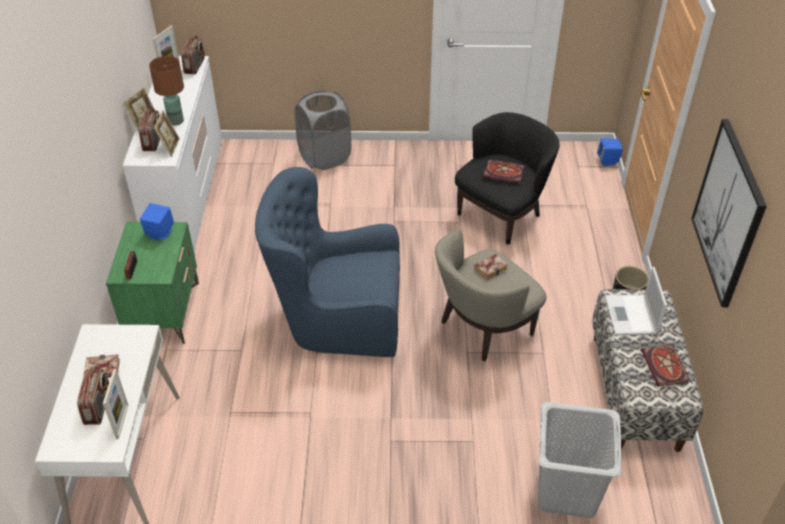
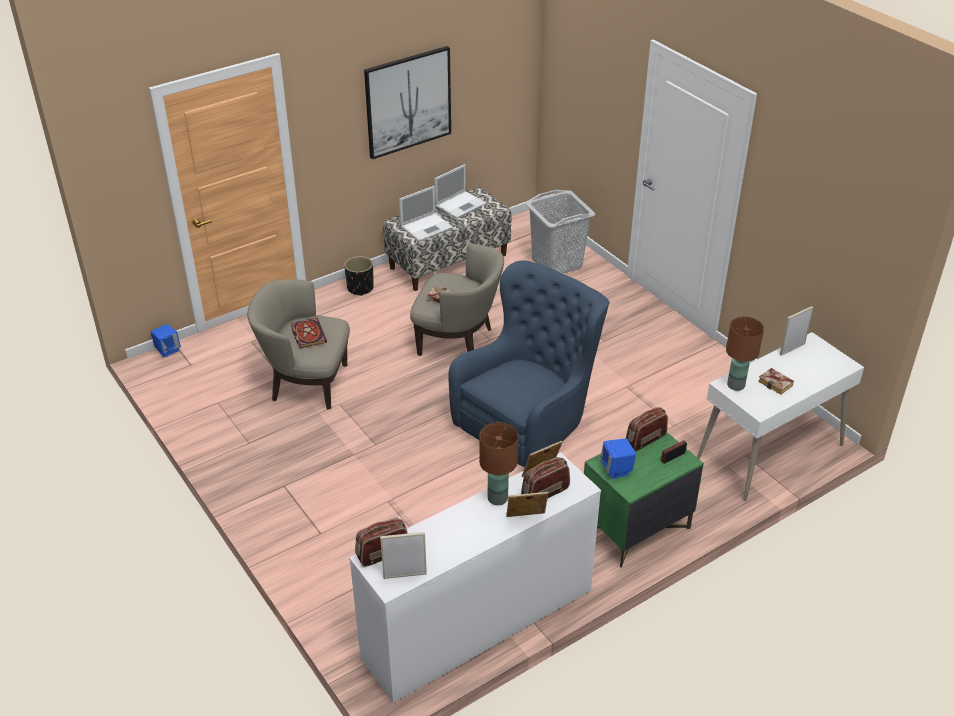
camera: 125 degrees left, 5 degrees down
radio [77,366,109,425] -> radio moved to [626,407,668,451]
blue armchair [255,167,400,357] -> blue armchair turned 105 degrees counterclockwise [448,260,609,468]
grey laundry basket [295,90,351,170] -> none
black armchair [455,112,560,245] -> beige armchair [247,279,350,410]
book [641,345,690,386] -> laptop [434,164,486,219]
none -> brown table lamp [726,317,764,391]

